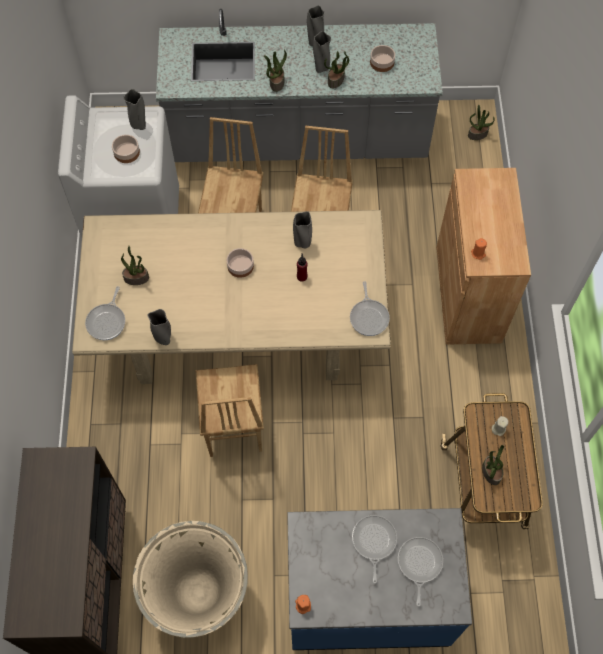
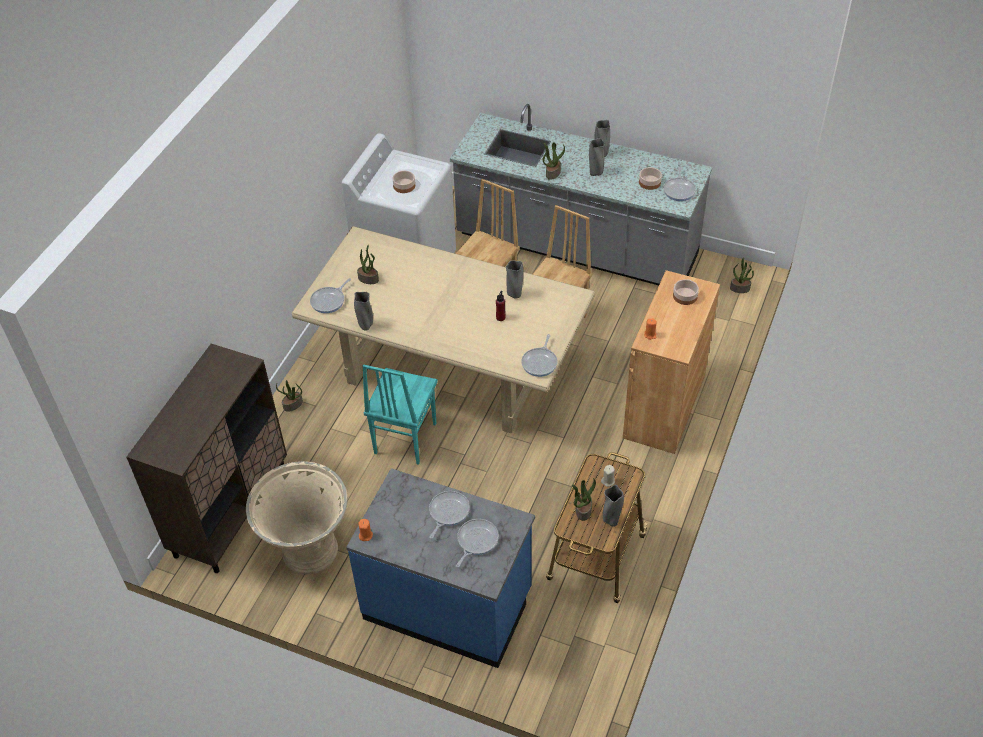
camera: 25 degrees right, 15 degrees down
grey vase [124,89,146,130] -> grey vase moved to [603,485,624,527]
brown chair [196,364,264,457] -> turquoise chair [362,365,438,465]
bowl [227,248,254,278] -> bowl moved to [673,279,699,305]
potted plant [324,51,349,89] -> potted plant moved to [276,380,303,412]
none -> frying pan [663,166,696,201]

